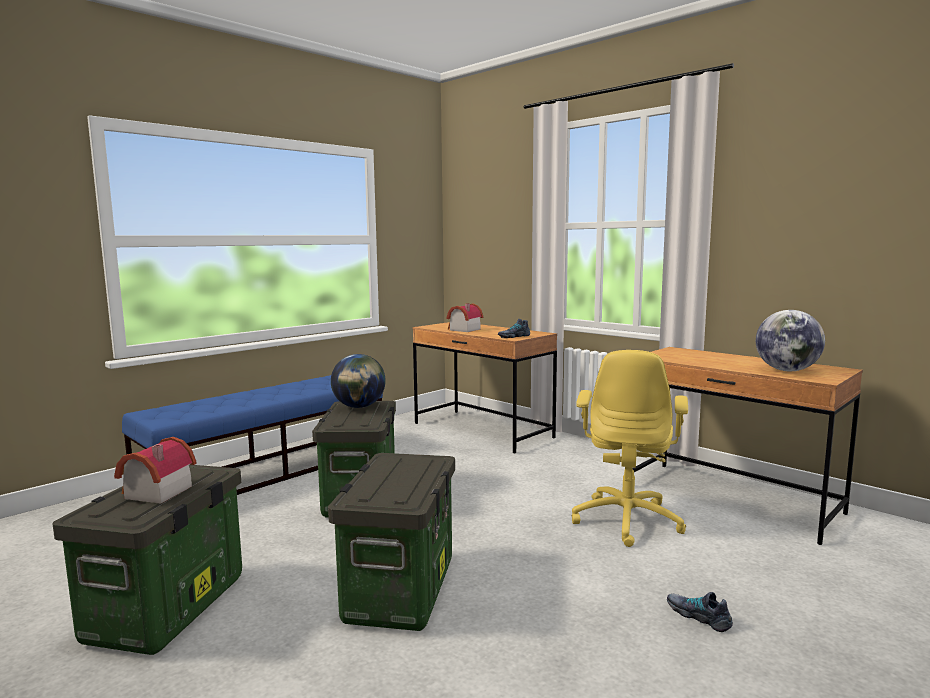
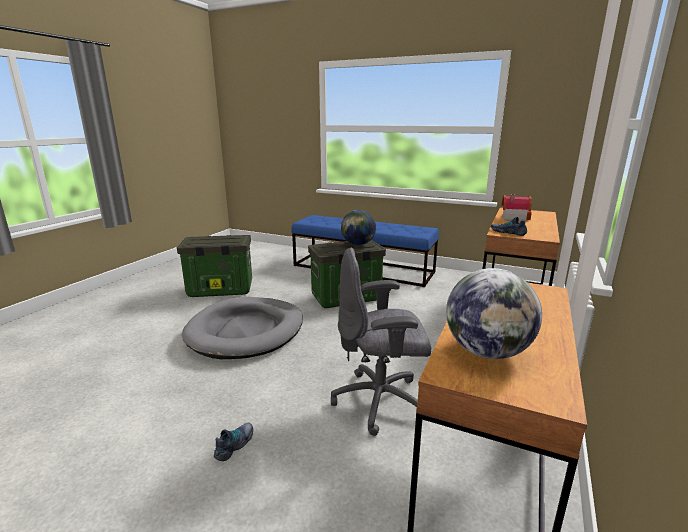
camera: 70 degrees right, 10 degrees up
toy house [114,437,197,503] -> none
storage box [328,453,455,631] -> grey dog bed [182,297,303,359]
yellow office chair [572,350,688,547] -> grey office chair [331,248,431,436]

